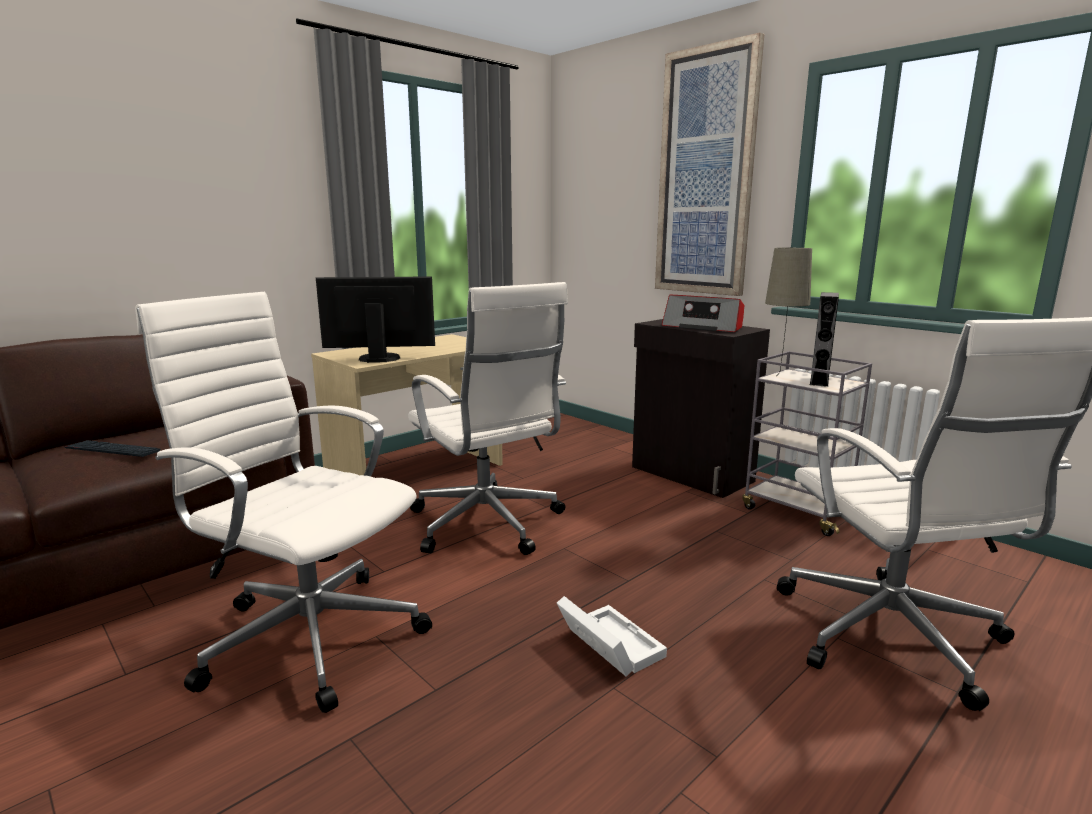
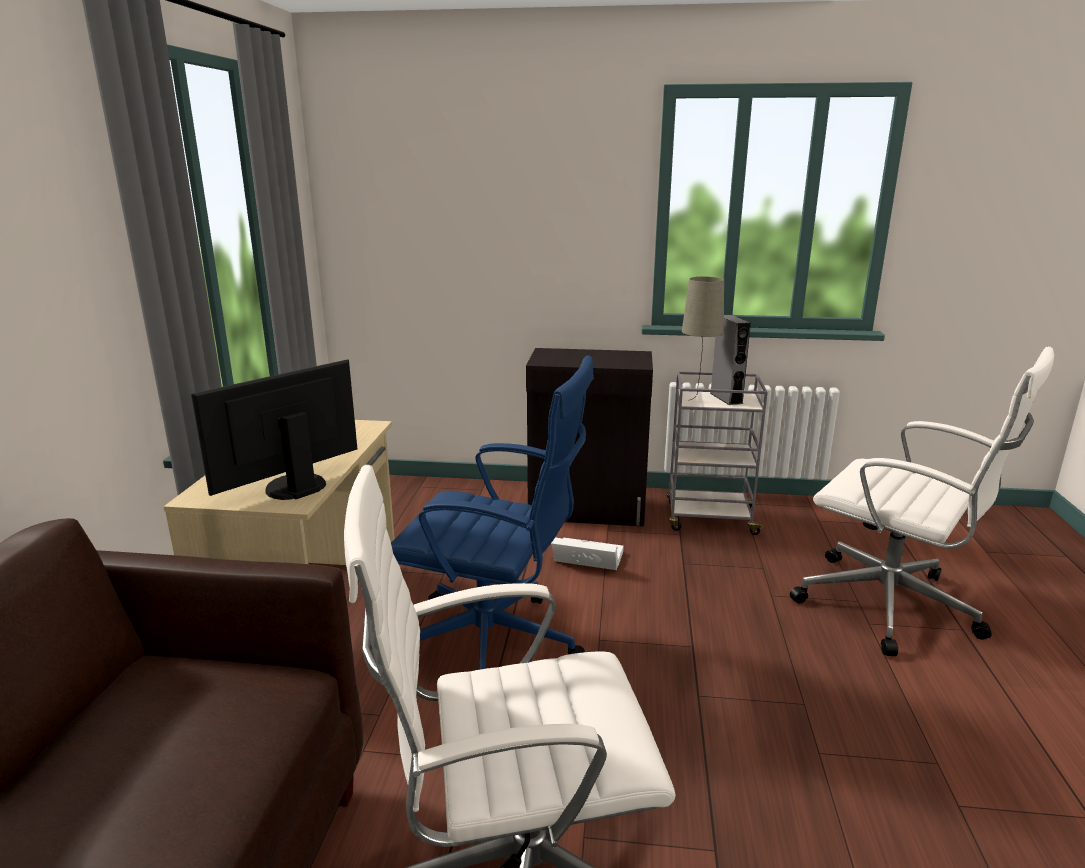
camera: 40 degrees left, 5 degrees up
keyboard [64,440,160,457] -> none
white office chair [408,282,568,555] -> blue office chair [391,355,594,670]
white storage box [557,596,667,677] -> white storage box moved to [551,538,624,570]
picture [655,32,764,296] -> none
radio [662,295,744,332] -> none

